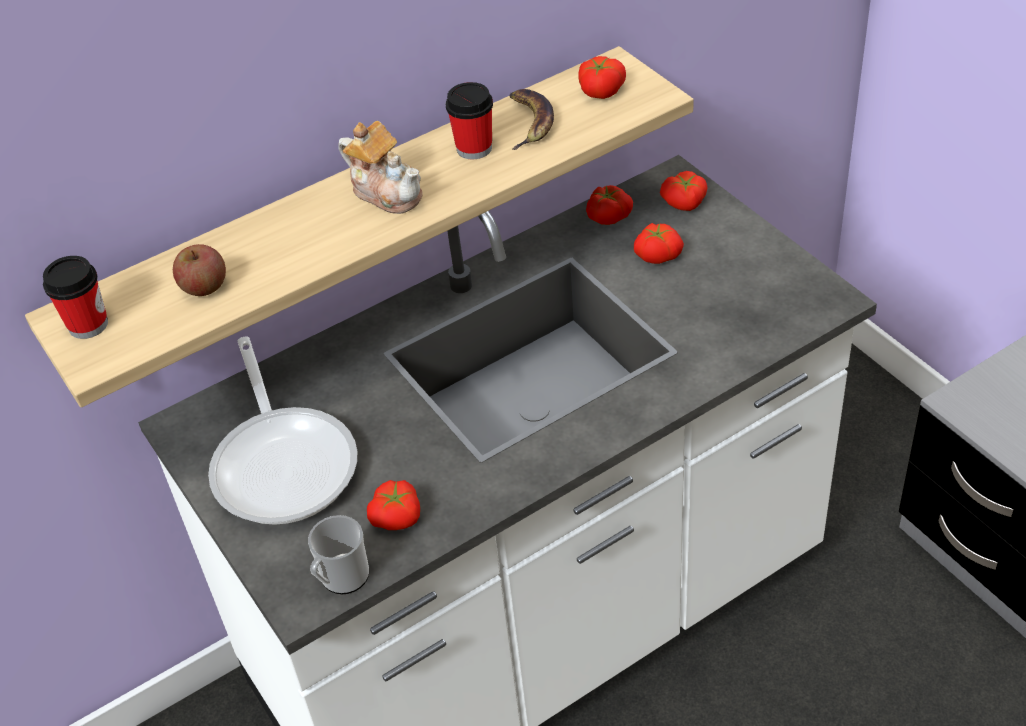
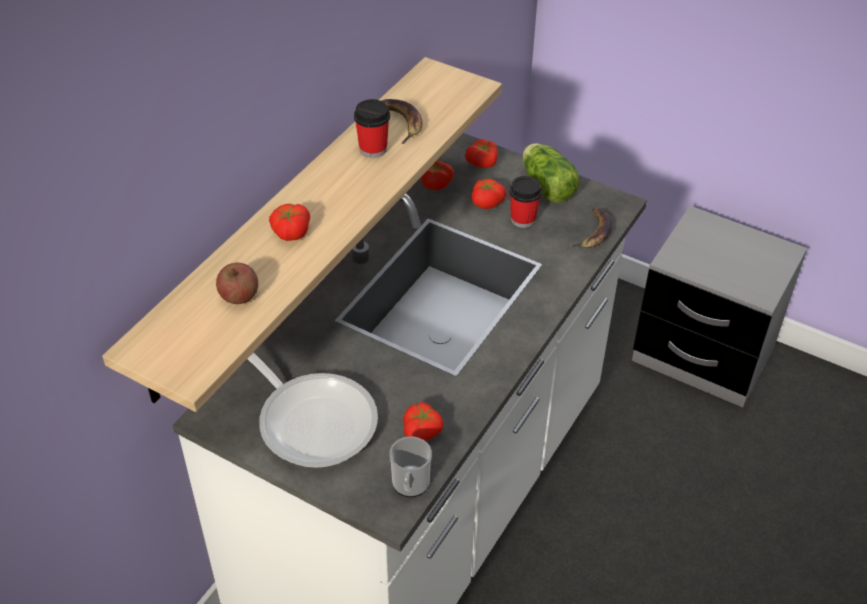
camera: 30 degrees left, 0 degrees up
cup [43,256,108,339] -> cup moved to [509,176,542,228]
teapot [338,121,423,214] -> none
tomato [578,56,626,99] -> tomato moved to [269,204,310,241]
none -> lettuce [523,143,580,203]
none -> banana [569,208,612,248]

